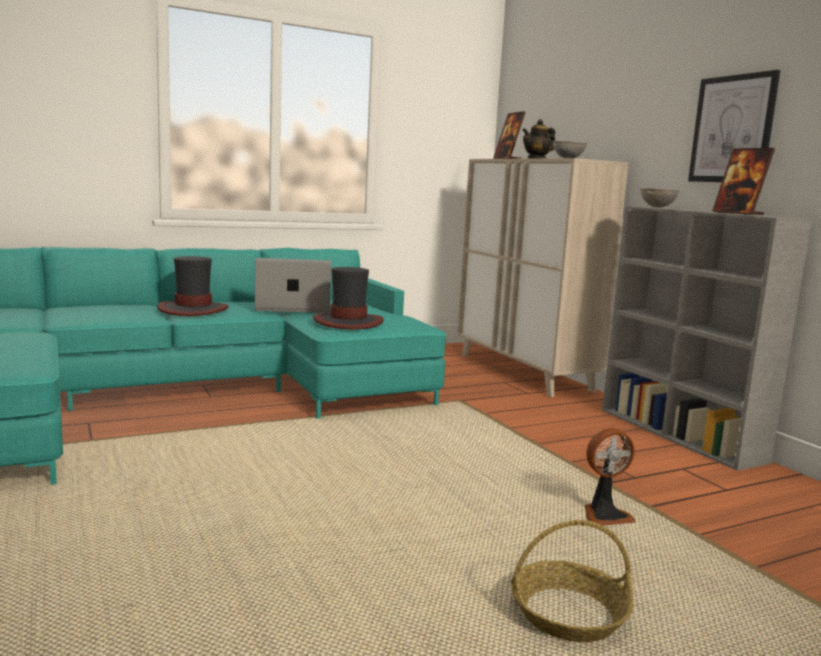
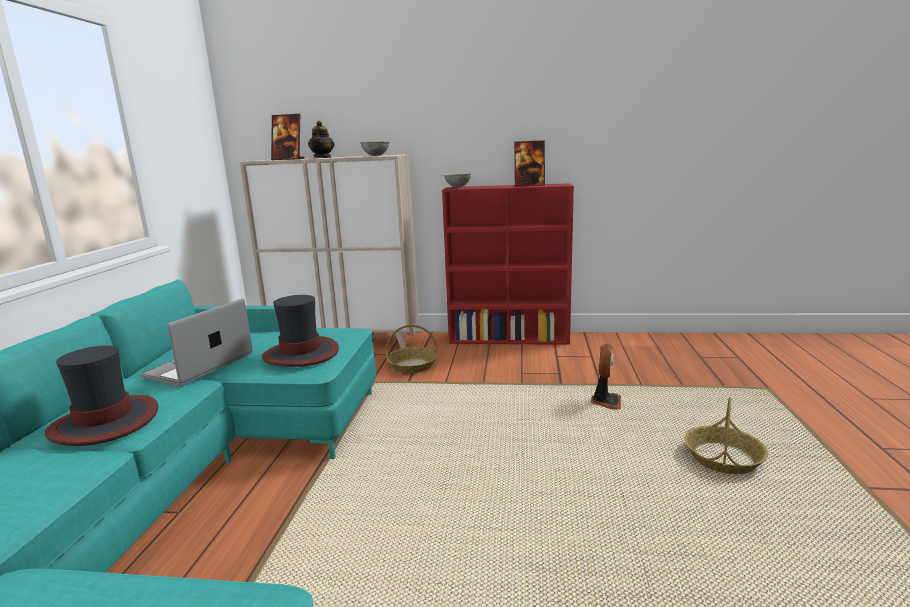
camera: 55 degrees left, 5 degrees up
grey bookcase [602,206,812,471] -> red bookcase [442,183,574,345]
picture [688,70,780,182] -> none
none -> basket [386,325,437,373]

